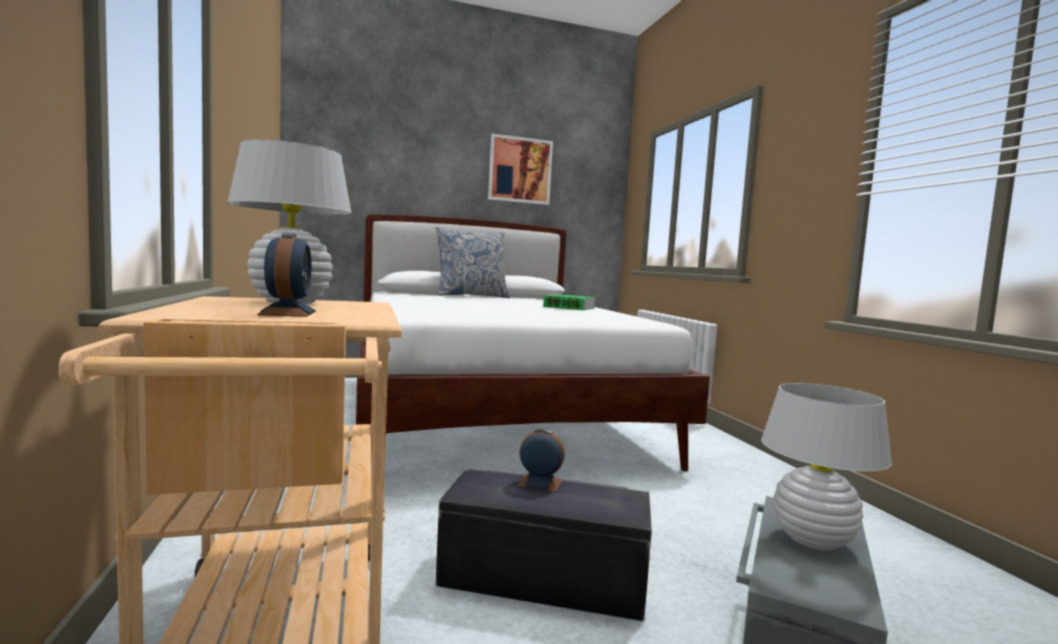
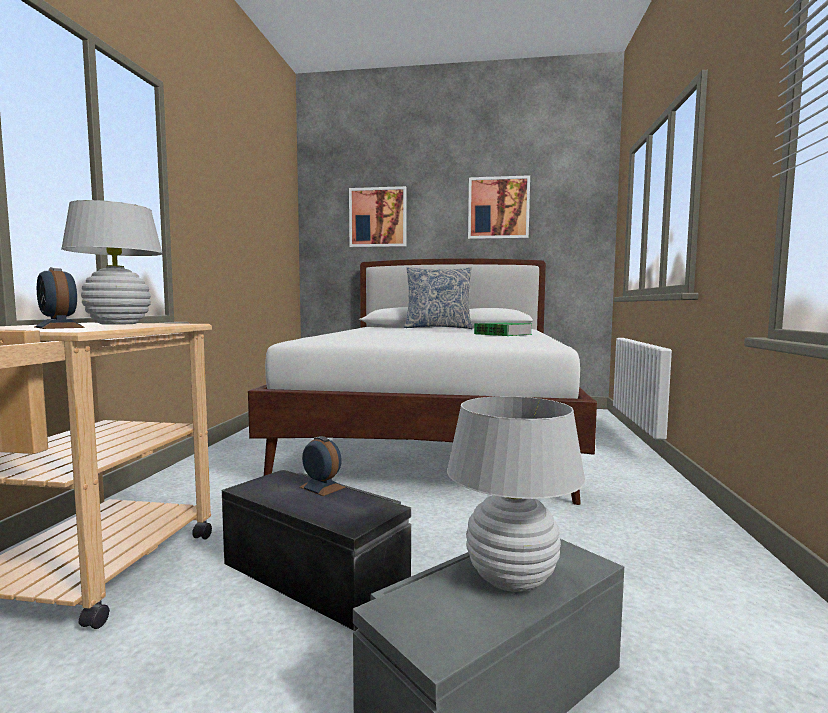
camera: 25 degrees right, 0 degrees up
alarm clock [257,233,316,317] -> alarm clock turned 120 degrees clockwise [35,267,84,329]
none -> picture [349,186,407,247]

